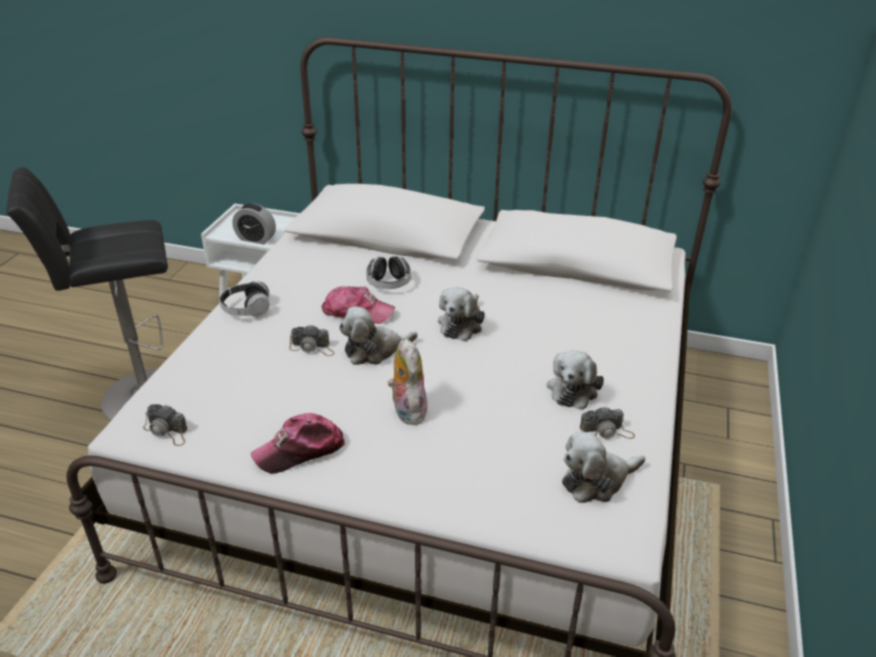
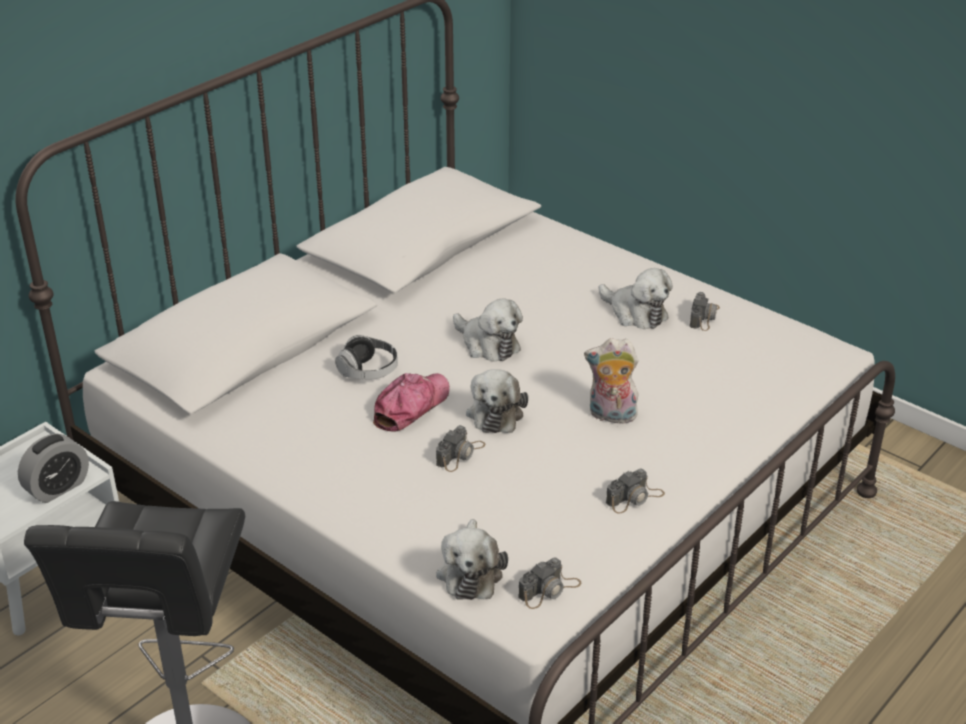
camera: 65 degrees left, 0 degrees up
headphones [219,281,270,316] -> none
cap [251,413,345,474] -> camera [606,469,665,514]
plush toy [562,431,645,503] -> plush toy moved to [436,519,508,600]

